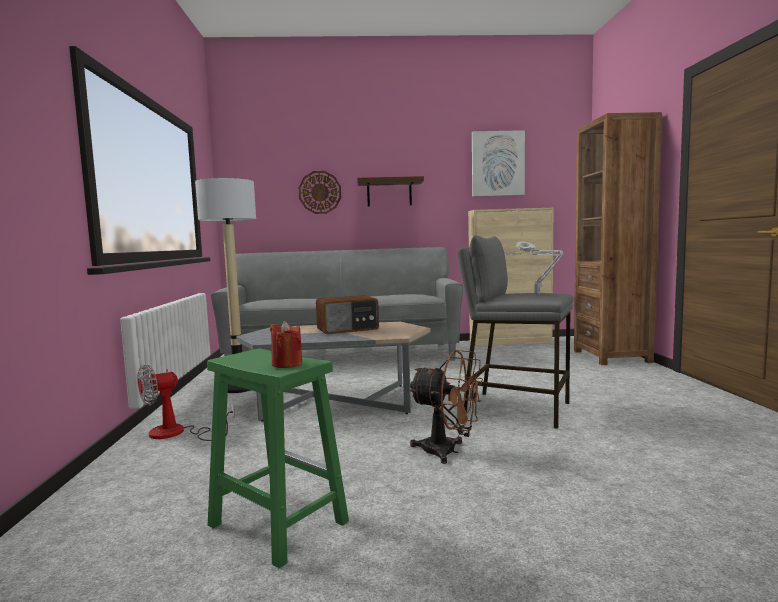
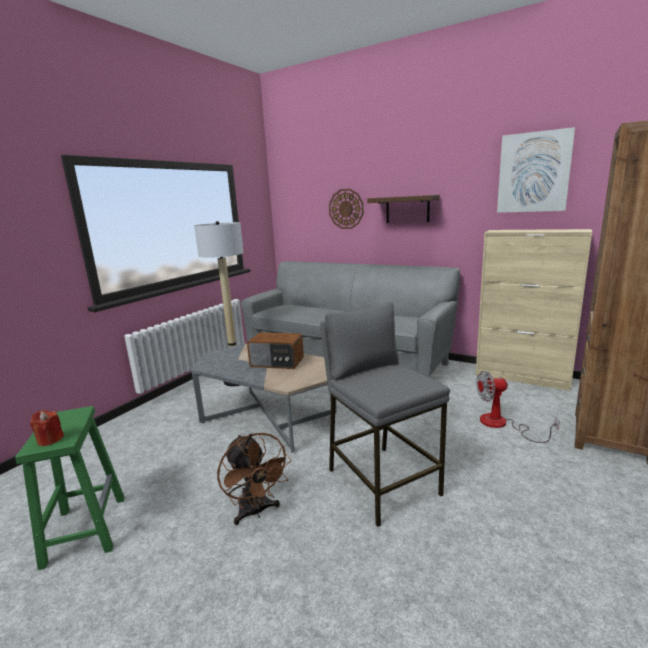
camera: 35 degrees right, 10 degrees up
fan [138,364,235,441] -> fan moved to [476,370,560,443]
grey table lamp [516,242,564,294] -> none

